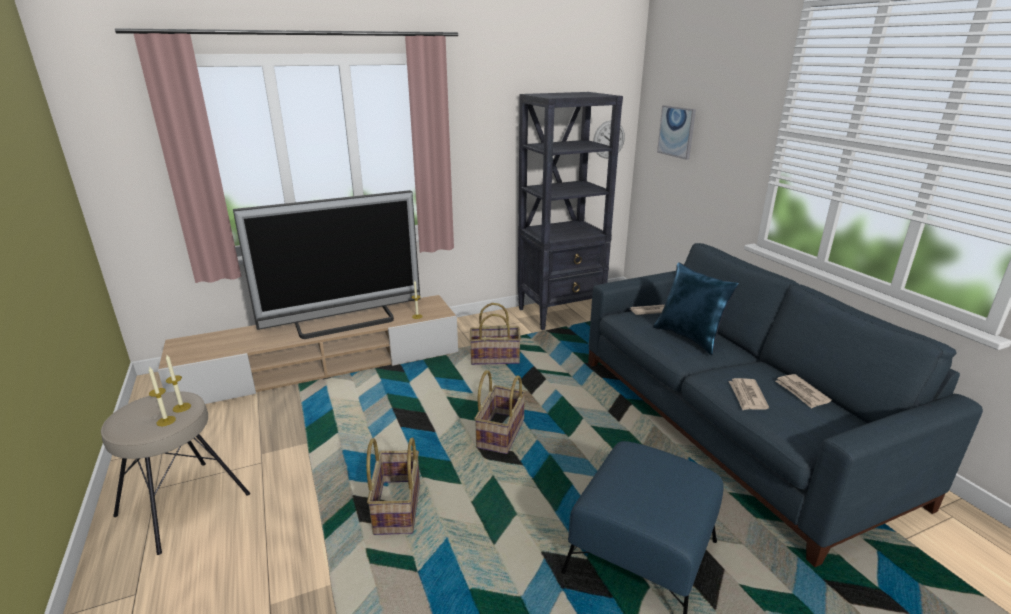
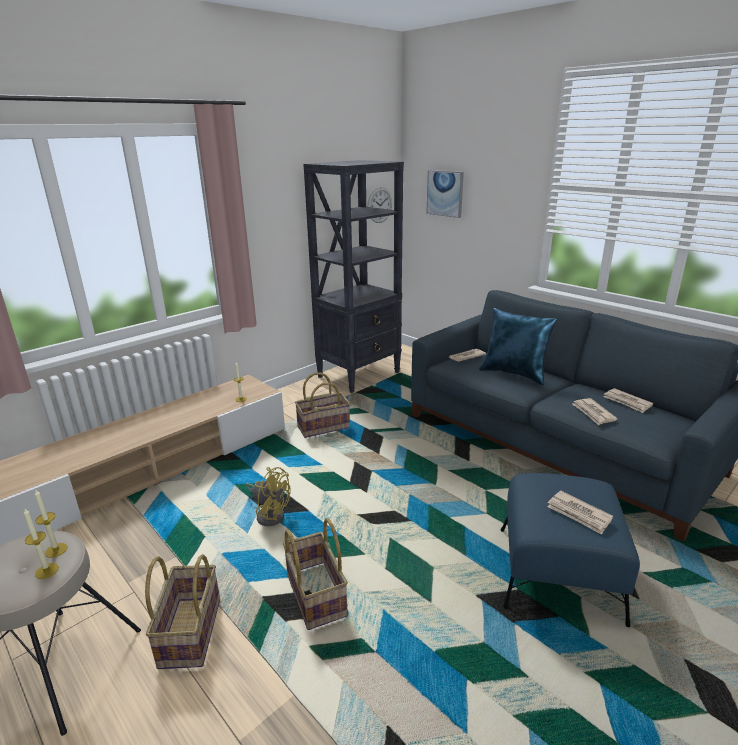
camera: 20 degrees left, 0 degrees up
television [233,190,420,339] -> none
basket [474,370,526,454] -> basket moved to [145,554,220,669]
none -> yellow fan [245,467,291,526]
none -> newspaper [547,491,613,535]

